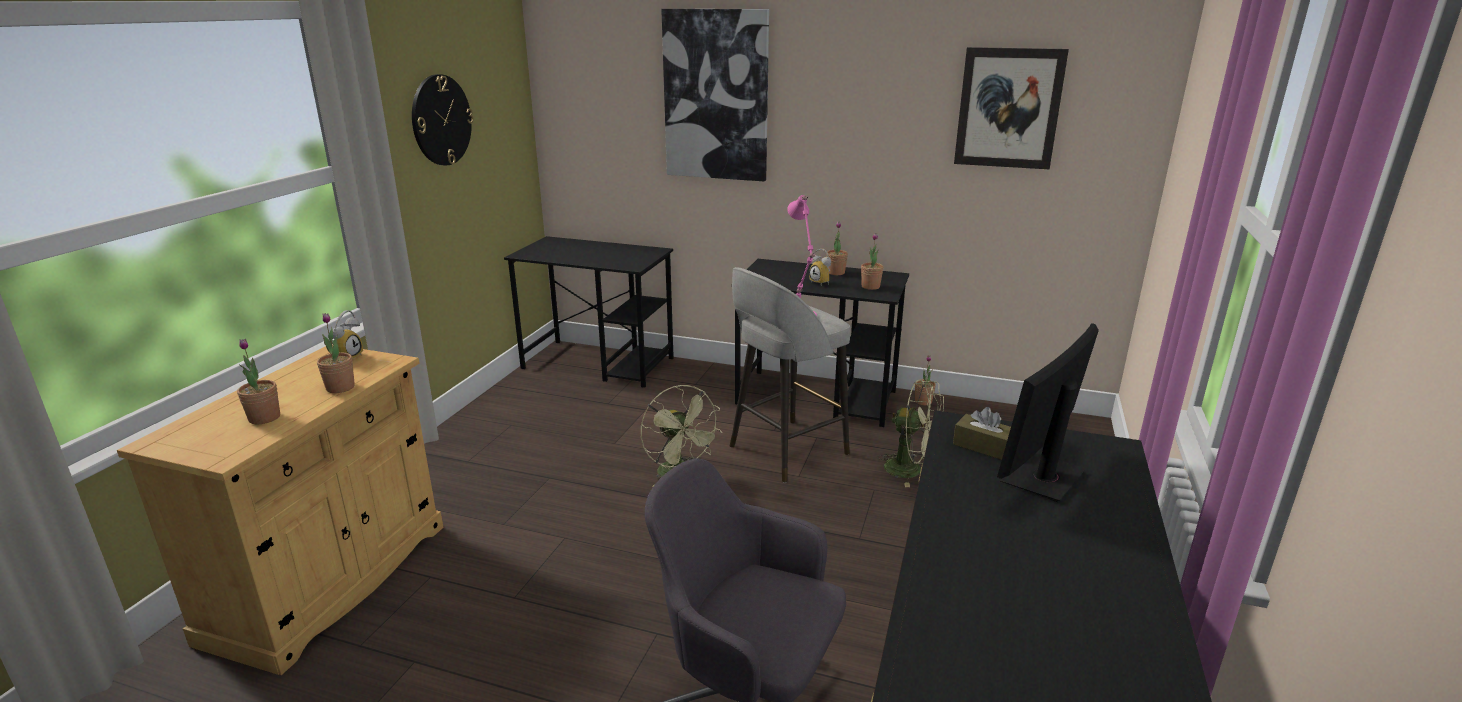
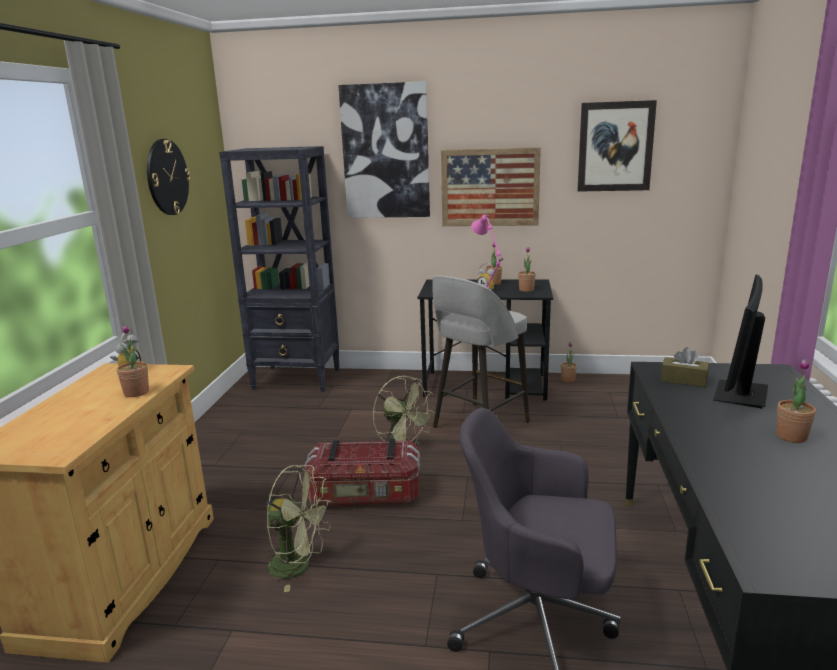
camera: 10 degrees left, 5 degrees down
potted plant [237,339,280,424] -> potted plant moved to [776,359,816,443]
black desk [504,236,674,388] -> black bookcase [219,146,340,392]
green fan [877,380,944,487] -> green fan moved to [265,465,331,592]
none -> storage box [304,439,420,507]
none -> picture [441,147,541,226]

